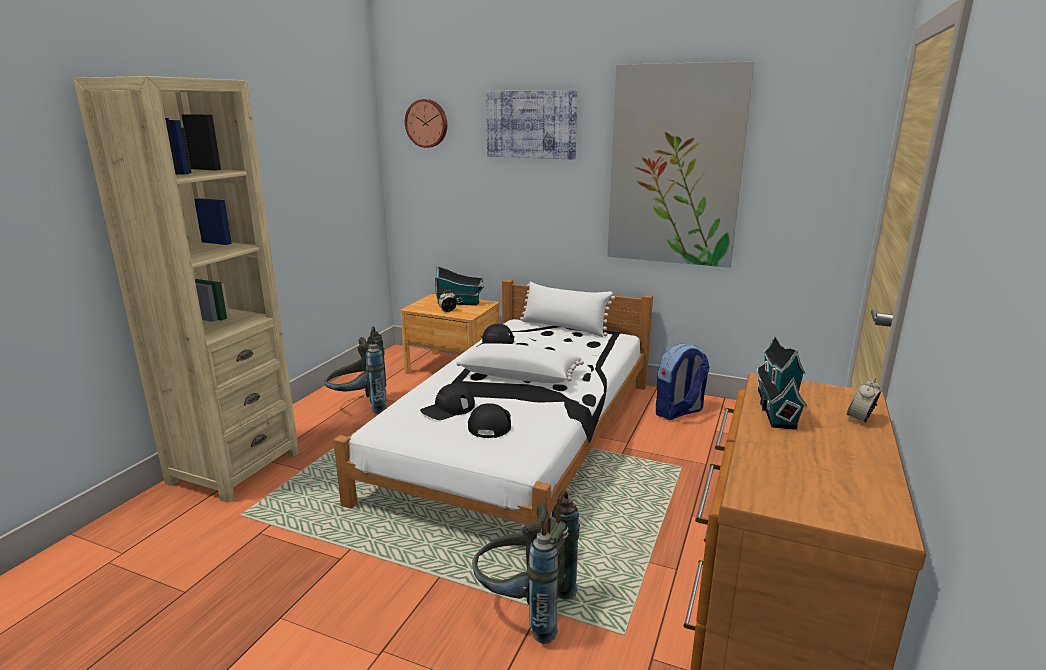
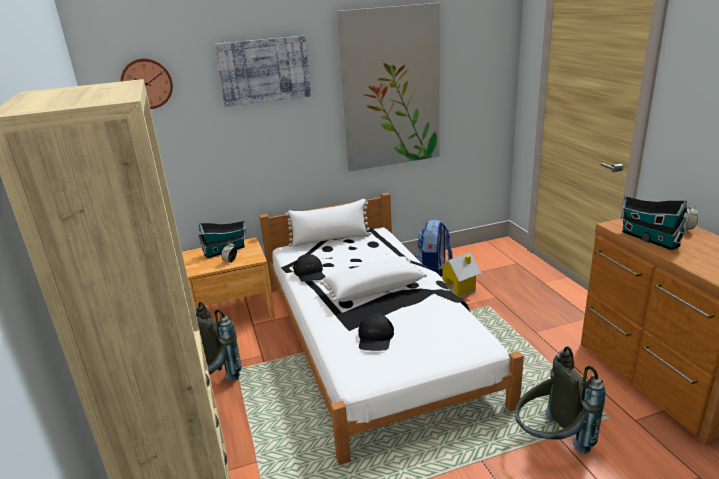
camera: 40 degrees left, 5 degrees up
black cap [468,403,511,438] -> none
none -> toy house [438,252,481,298]

